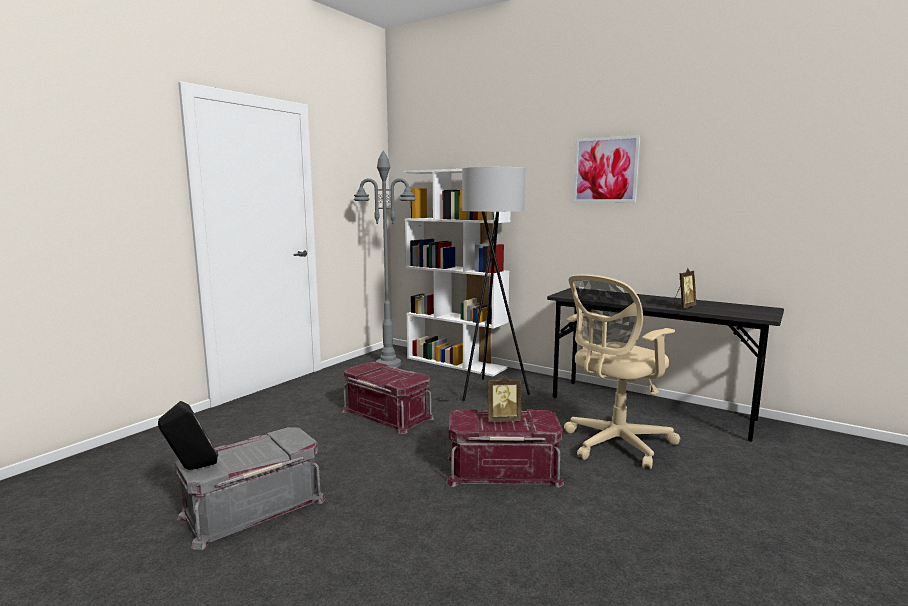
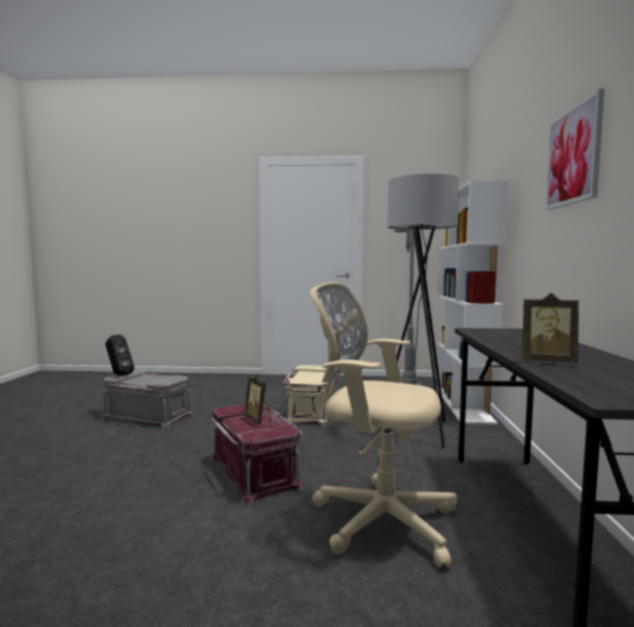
camera: 60 degrees right, 5 degrees down
red storage box [342,362,434,434] -> beige storage box [283,365,335,426]

